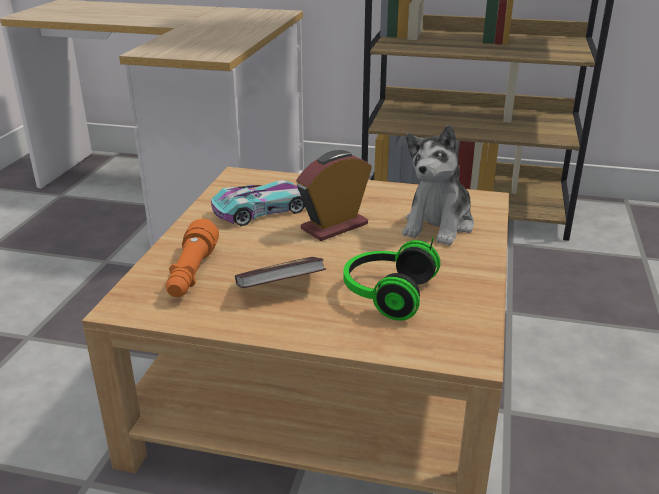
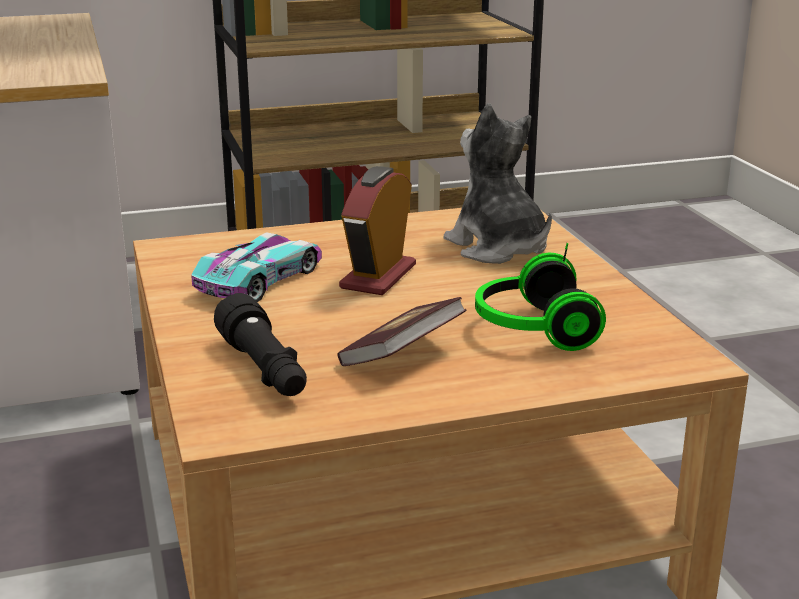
camera: 30 degrees left, 5 degrees down
orange flashlight [166,219,219,297] -> black flashlight [214,293,307,396]
plush toy [402,125,474,246] -> plush toy turned 150 degrees clockwise [444,103,552,264]

